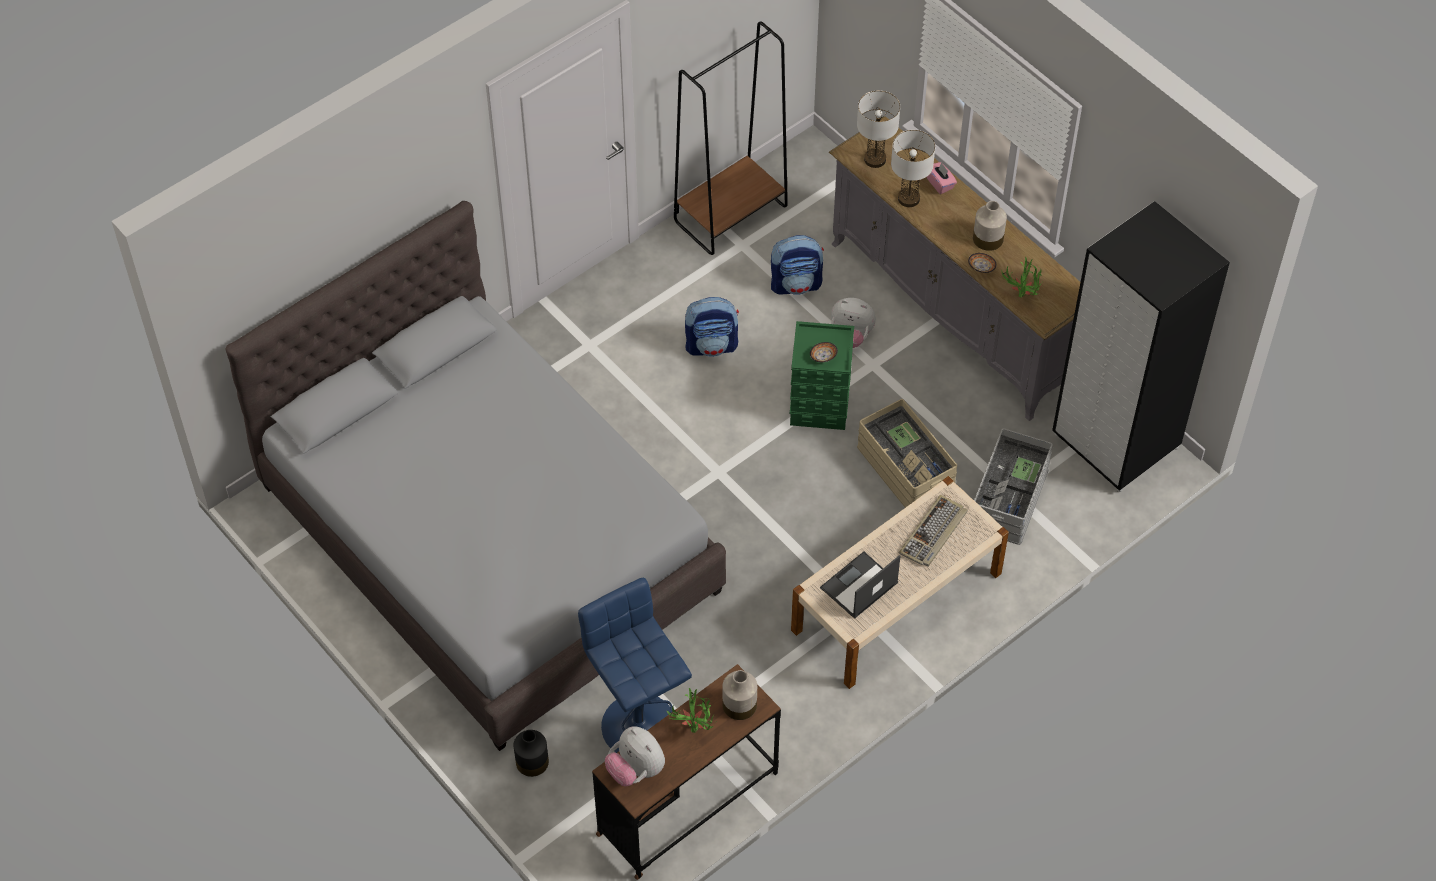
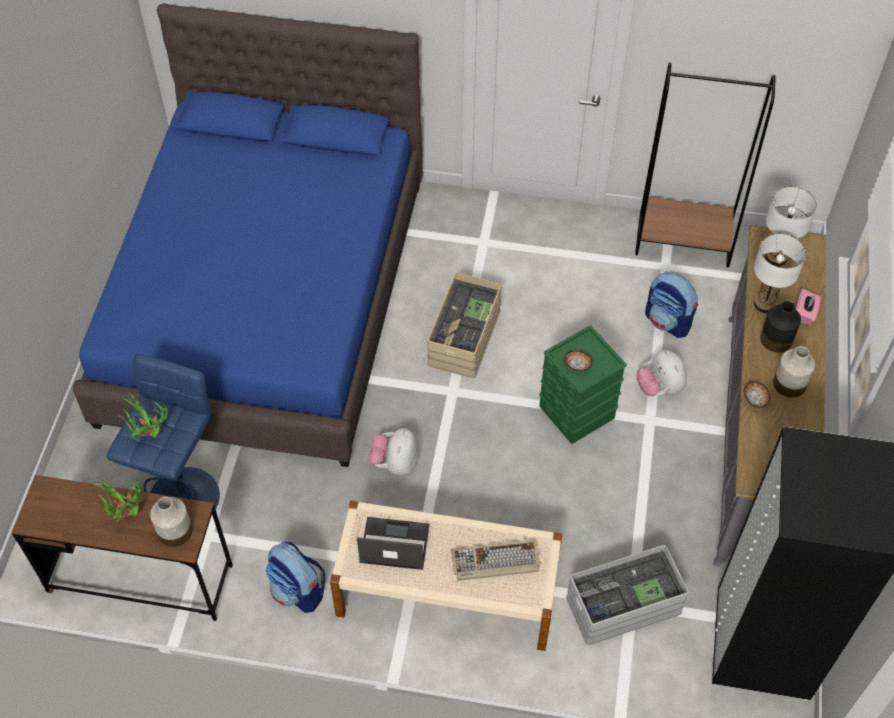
camera: 50 degrees right, 0 degrees up
grey bed [225,201,726,751] -> blue bed [73,3,422,467]
black vase [514,730,549,777] -> black vase moved to [760,301,801,353]
plush toy [605,727,665,787] -> plush toy moved to [368,428,418,476]
backpack [685,297,739,357] -> backpack moved to [266,542,325,613]
beige storage box [857,399,957,508] -> beige storage box moved to [427,273,501,378]
potted plant [1001,256,1043,298] -> potted plant moved to [120,393,168,439]

